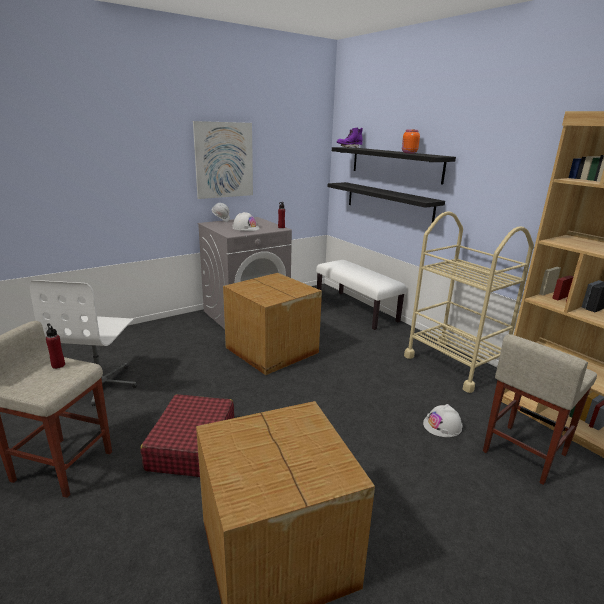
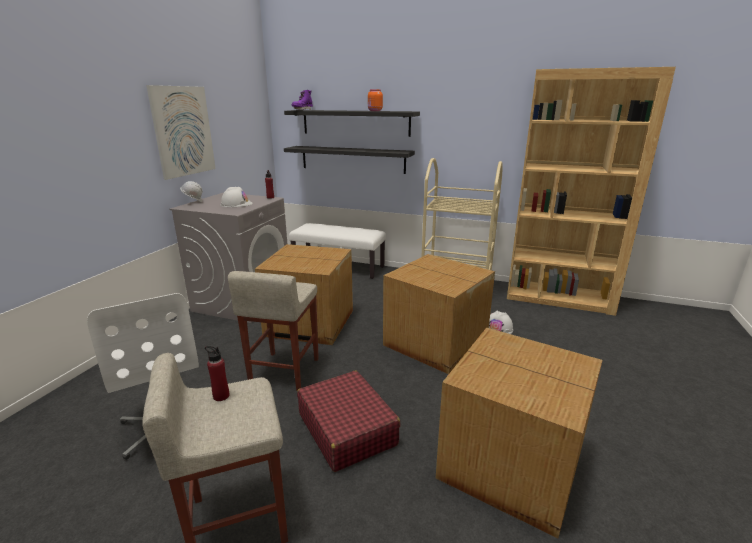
camera: 35 degrees left, 0 degrees up
beige stool [483,334,597,485] -> beige stool moved to [228,271,319,391]
none -> cardboard box [383,254,495,374]

